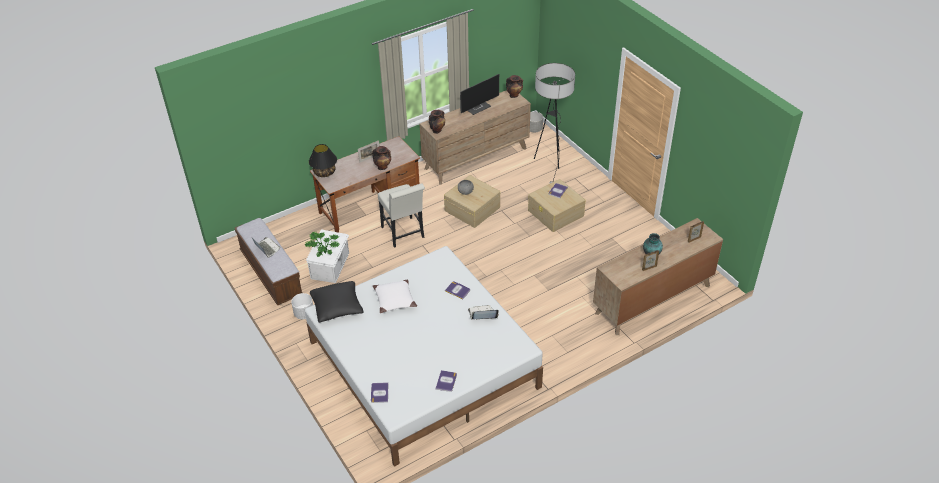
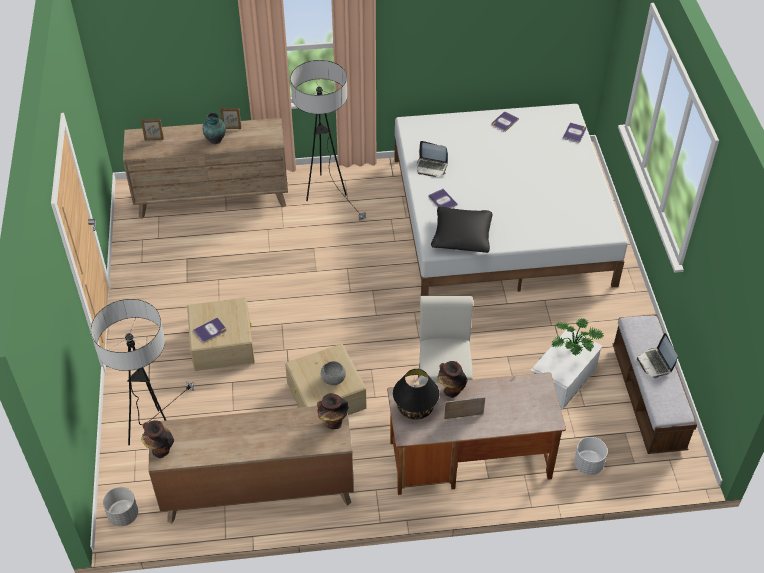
camera: 155 degrees left, 5 degrees up
white planter [291,293,313,319] -> white planter moved to [574,437,608,475]
black table lamp [309,144,337,177] -> black table lamp moved to [393,369,439,420]
black pillow [310,281,363,322] -> black pillow moved to [431,206,492,253]
white pillow [373,280,417,313] -> none
monitor [460,74,499,115] -> none
none -> floor lamp [291,60,366,221]

